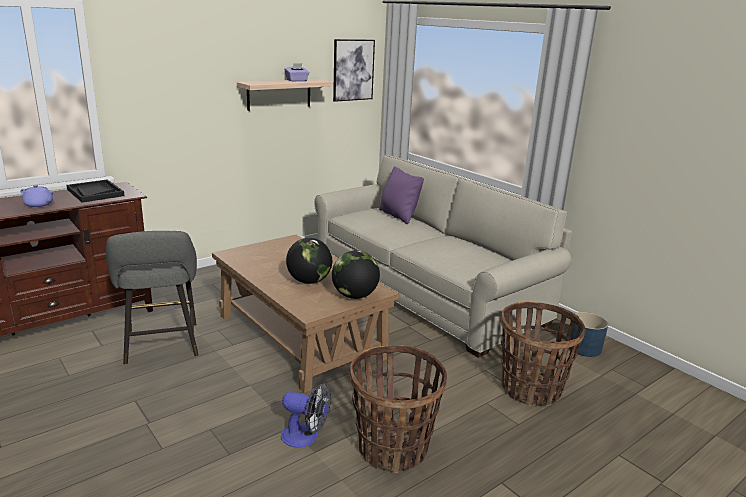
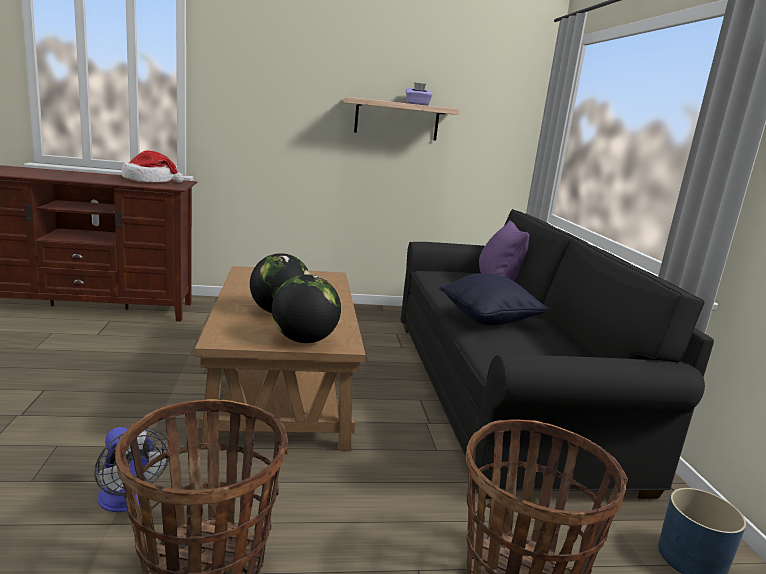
camera: 30 degrees right, 5 degrees down
purple teapot [20,184,54,208] -> none
black tray [66,180,124,203] -> hat [122,151,184,183]
grey stool [106,231,199,365] -> none
beige sofa [314,155,572,358] -> black sofa [400,209,714,499]
picture [333,39,375,102] -> none
none -> black pillow [439,273,549,326]

